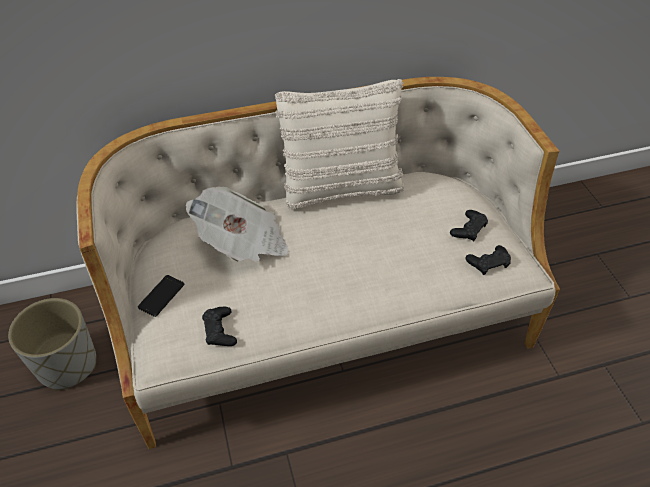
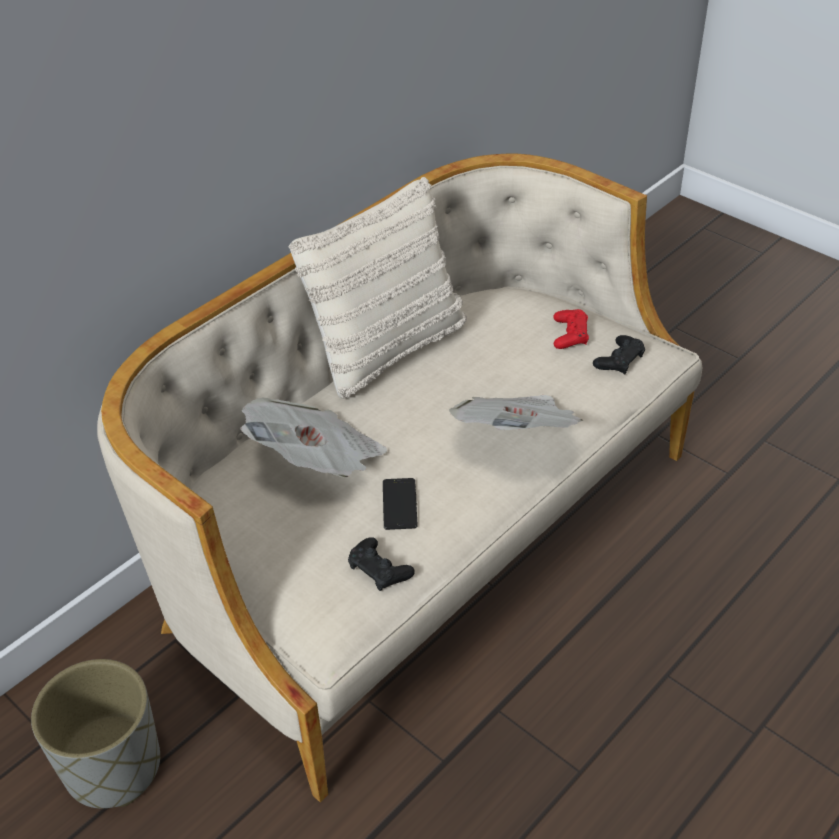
camera: 30 degrees left, 5 degrees down
phone [138,275,185,317] -> phone moved to [383,478,418,530]
black game controller [450,210,488,241] -> red game controller [553,309,589,349]
none -> newspaper [449,395,583,430]

